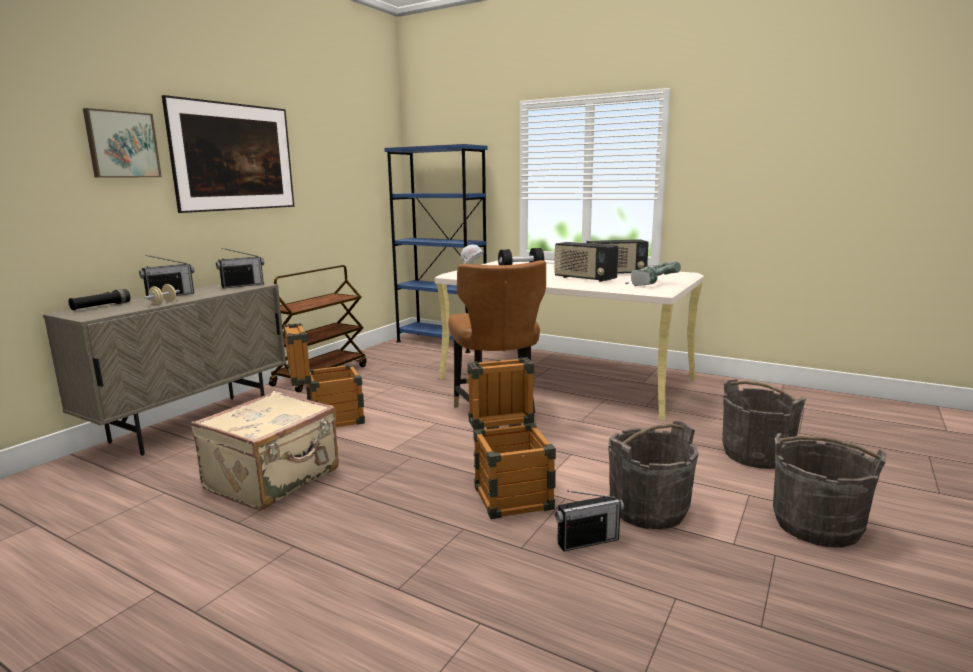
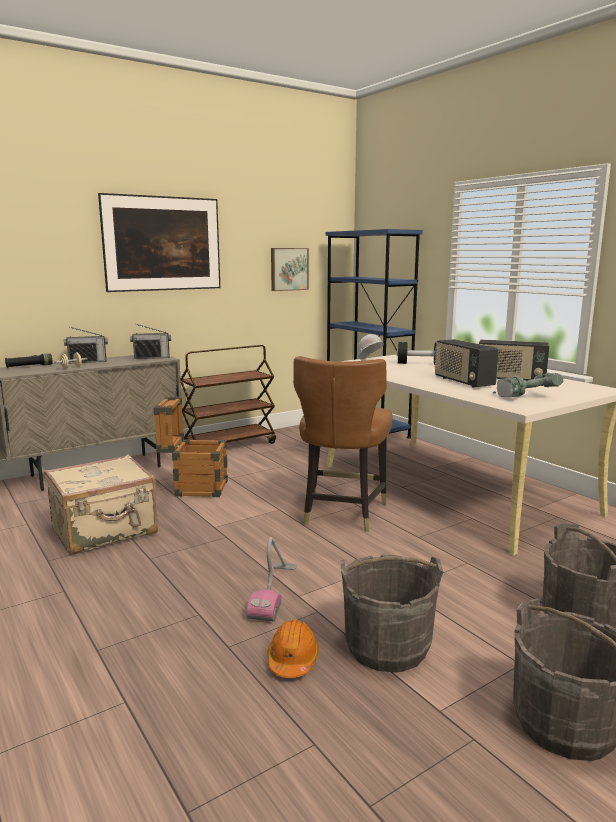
camera: 25 degrees right, 0 degrees up
picture [83,108,162,177] -> picture moved to [271,248,309,291]
crate [467,357,556,519] -> vacuum cleaner [247,537,296,622]
radio [555,490,624,551] -> orange hard hat [267,620,319,678]

